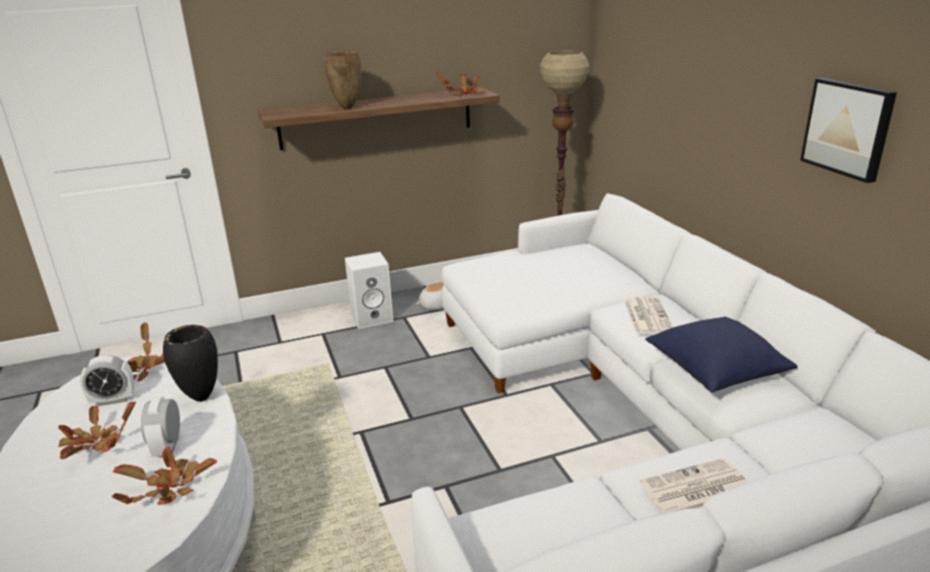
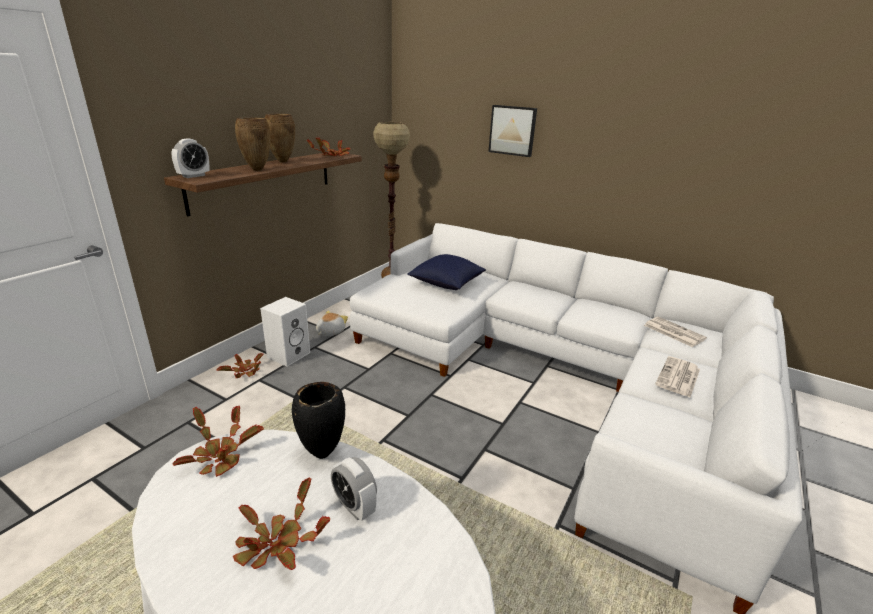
camera: 40 degrees left, 0 degrees up
alarm clock [80,355,134,406] -> alarm clock moved to [171,139,209,178]
potted plant [112,446,217,505] -> potted plant moved to [217,353,264,378]
newspaper [624,297,673,334] -> newspaper moved to [644,317,707,347]
blue pillow [645,317,797,393] -> blue pillow moved to [407,254,486,290]
picture [800,78,897,183] -> picture moved to [488,105,537,157]
none -> brown vase [265,114,295,162]

